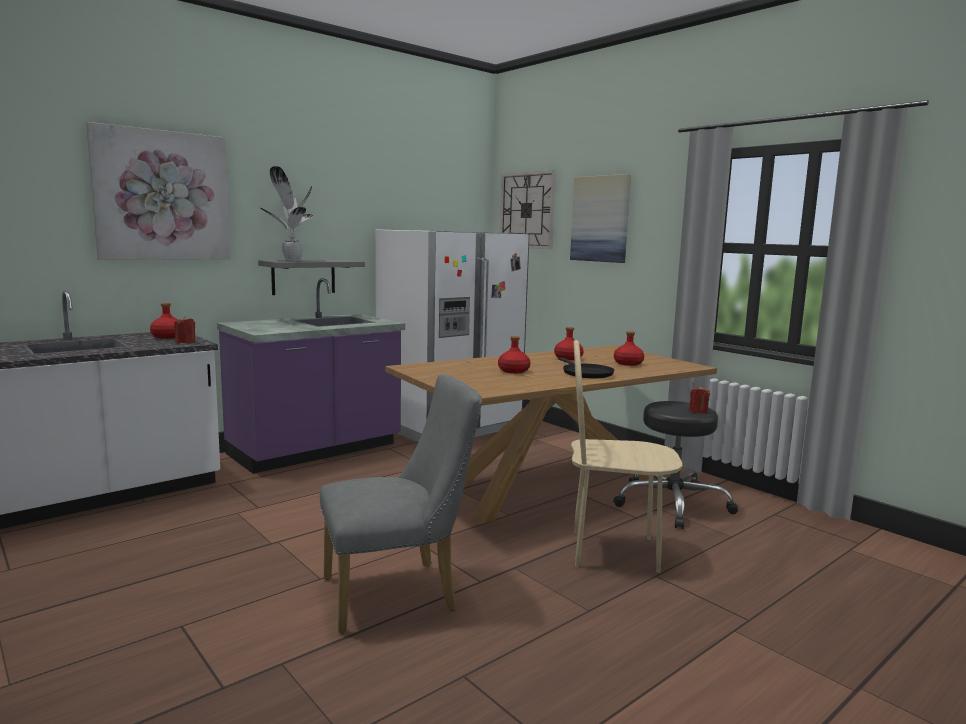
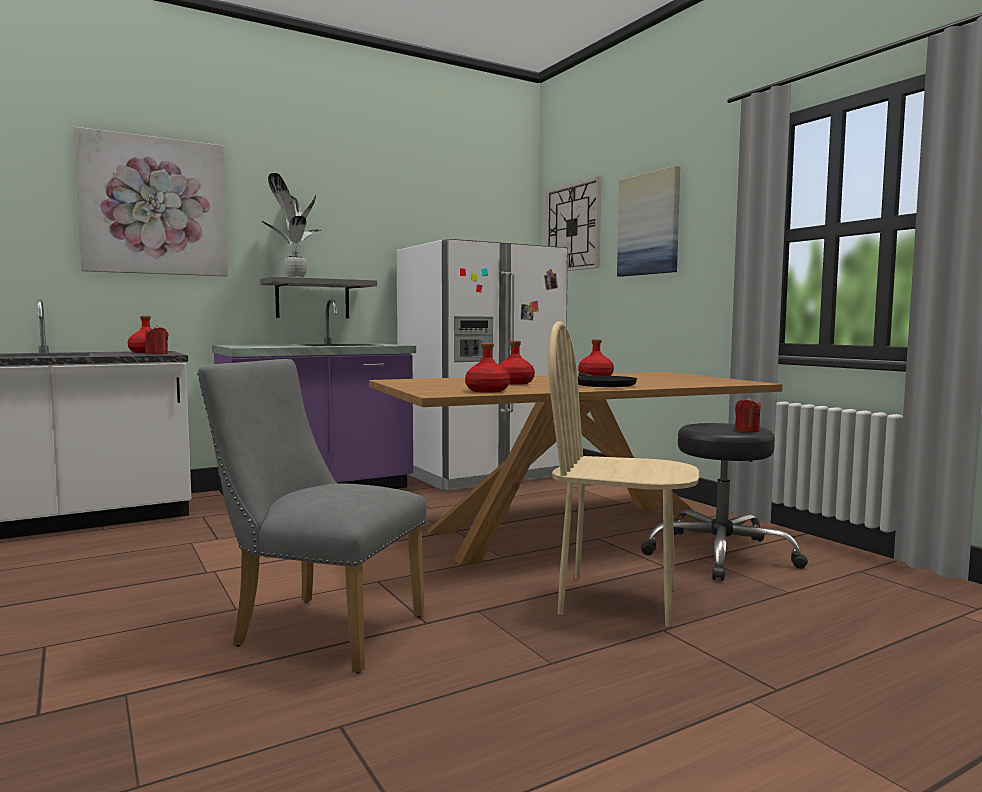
camera: 10 degrees right, 5 degrees down
grey chair [320,374,482,634] -> grey chair turned 150 degrees counterclockwise [197,359,427,674]
red bottle [614,331,644,366] -> red bottle moved to [465,343,510,393]

